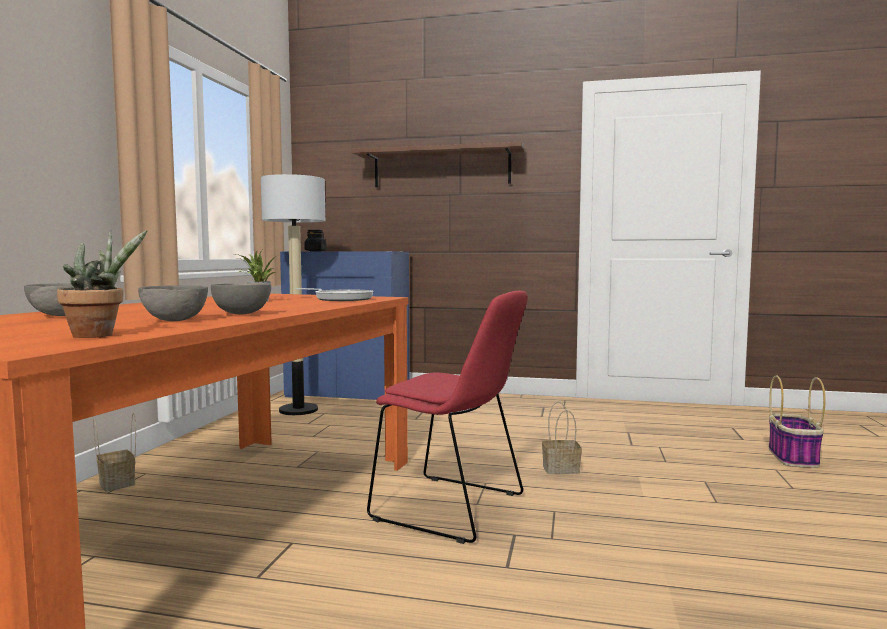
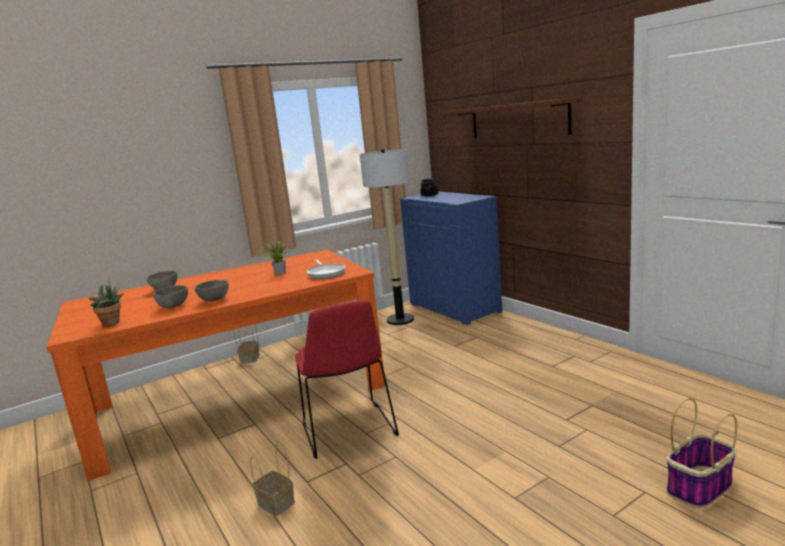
camera: 45 degrees right, 10 degrees up
basket [542,402,582,474] -> basket moved to [250,441,295,516]

